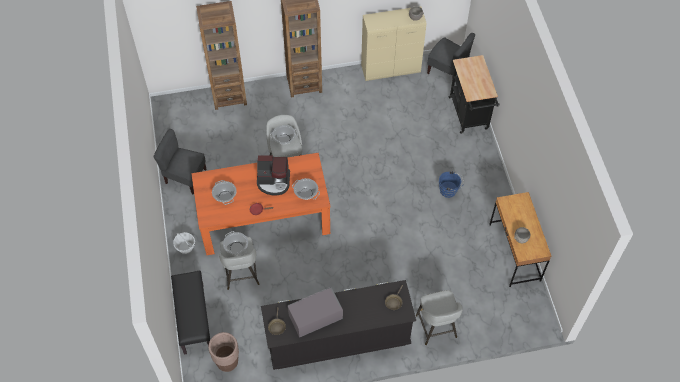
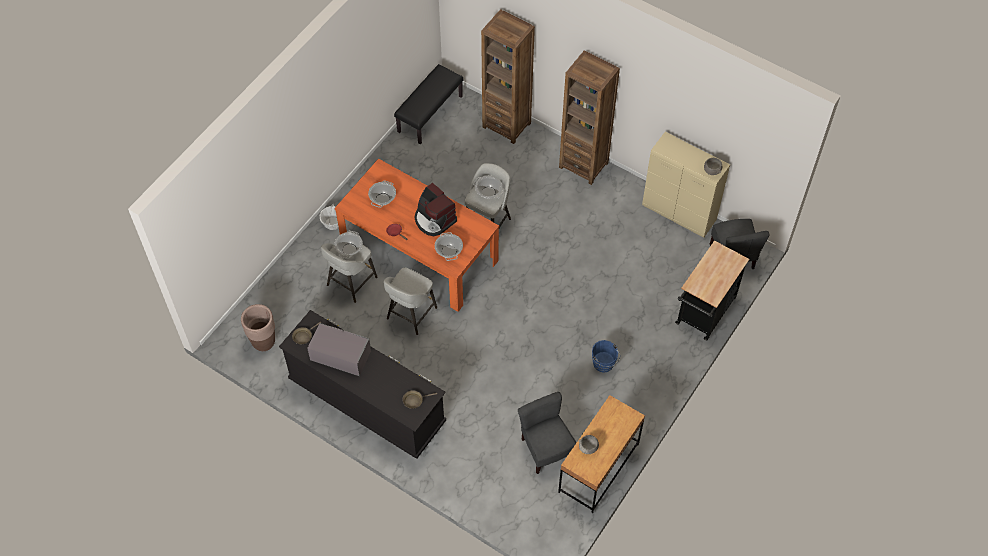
camera: 45 degrees right, 0 degrees up
grey chair [154,129,206,194] -> grey chair moved to [518,392,577,474]
black bench [171,271,210,354] -> black bench moved to [394,64,463,144]
grey stool [416,290,463,345] -> grey stool moved to [384,267,437,335]

